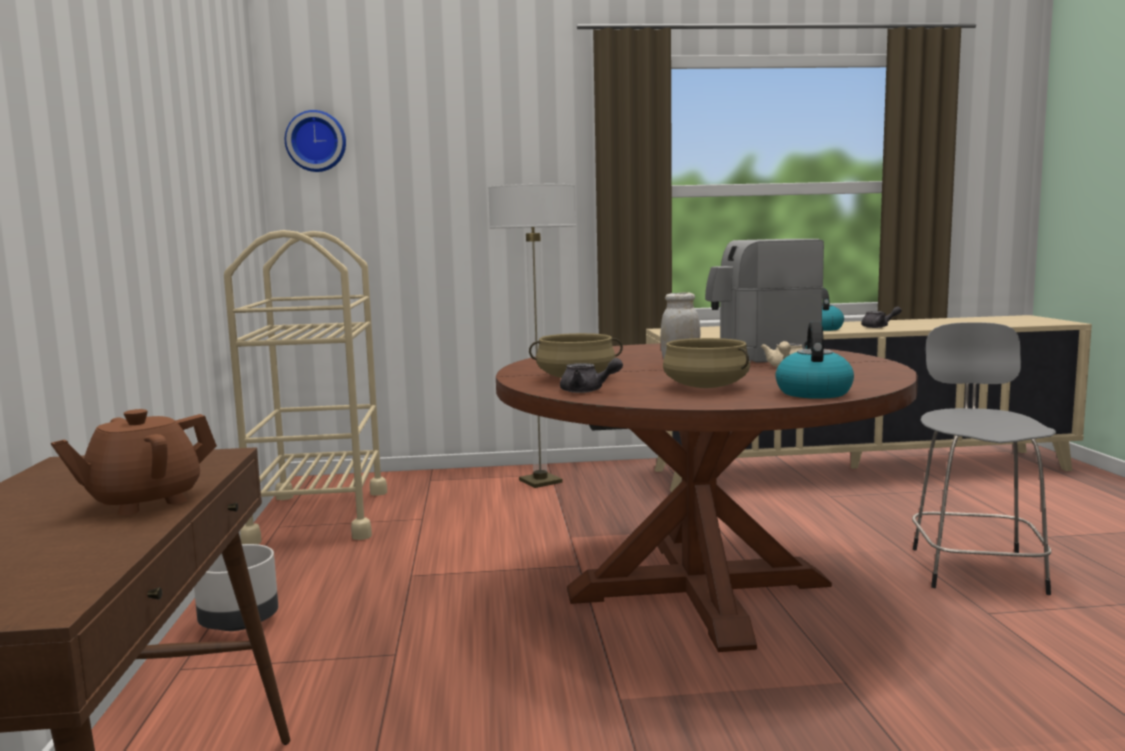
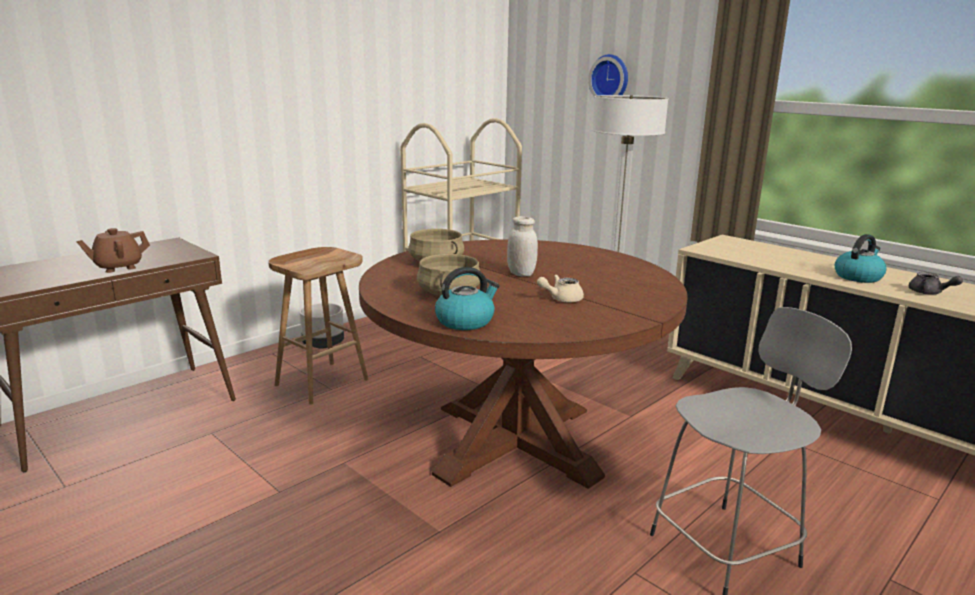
camera: 50 degrees right, 10 degrees up
brown teapot [51,409,217,515] -> brown teapot turned 45 degrees counterclockwise [76,228,150,273]
wall clock [285,110,346,172] -> wall clock moved to [588,54,628,96]
grey teapot [560,358,623,393] -> none
coffee machine [705,239,824,363] -> none
none -> brown stool [268,247,368,404]

